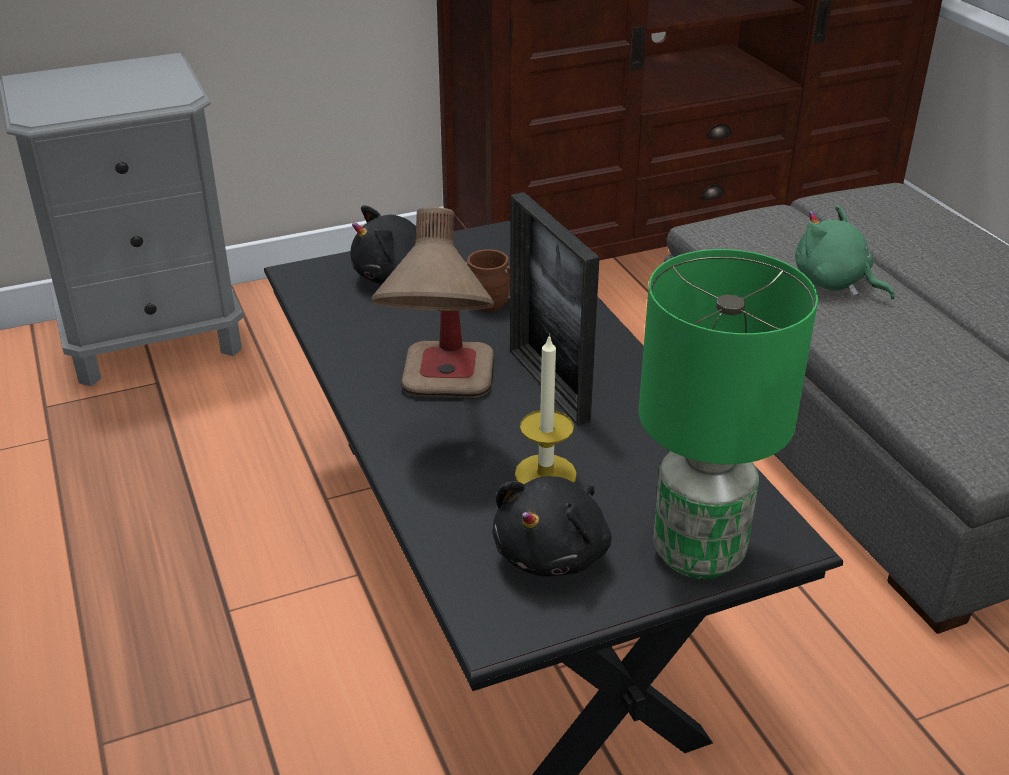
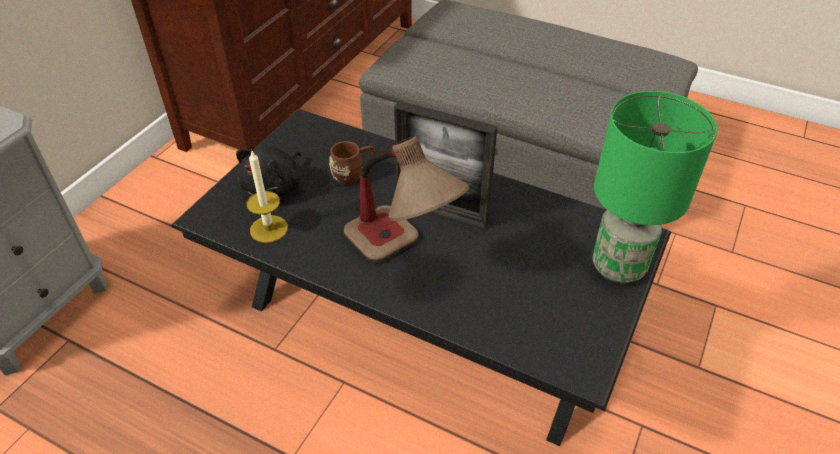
camera: 40 degrees left, 10 degrees up
black plush toy [492,476,611,577] -> none
candle [515,334,577,484] -> candle moved to [246,149,288,243]
green plush toy [795,205,895,299] -> none

